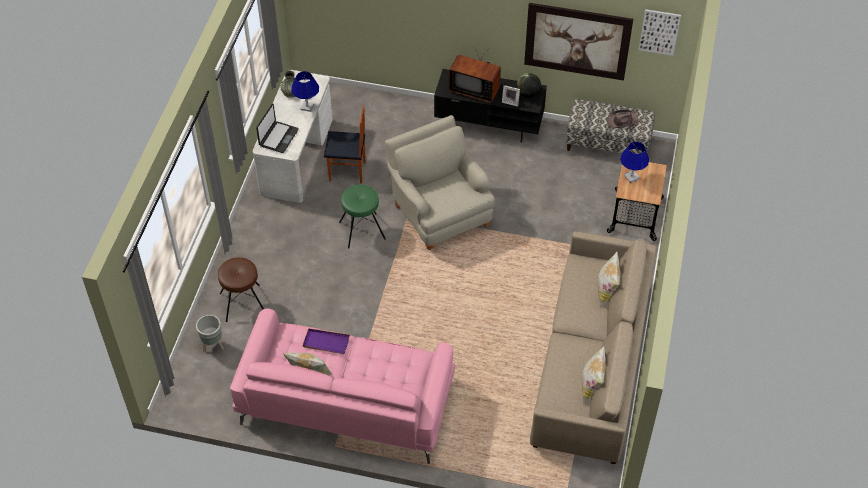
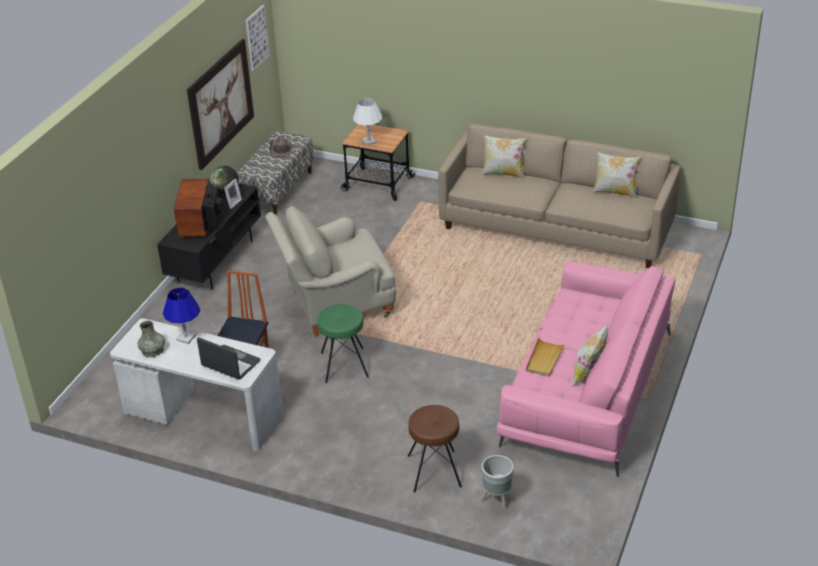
camera: 80 degrees left, 15 degrees down
purple tray [303,329,350,355] -> beige tray [526,338,565,376]
television [449,44,501,103] -> television turned 150 degrees clockwise [174,170,223,237]
blue table lamp [620,142,649,183] -> white table lamp [353,98,382,145]

